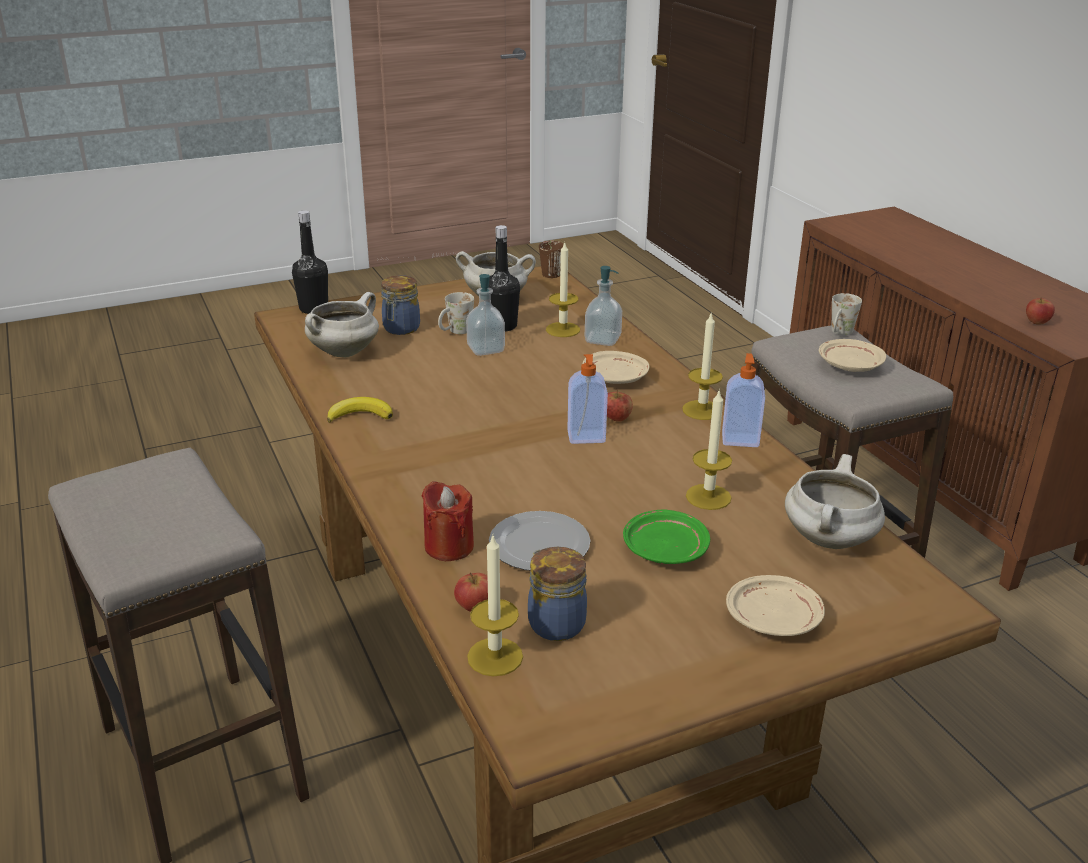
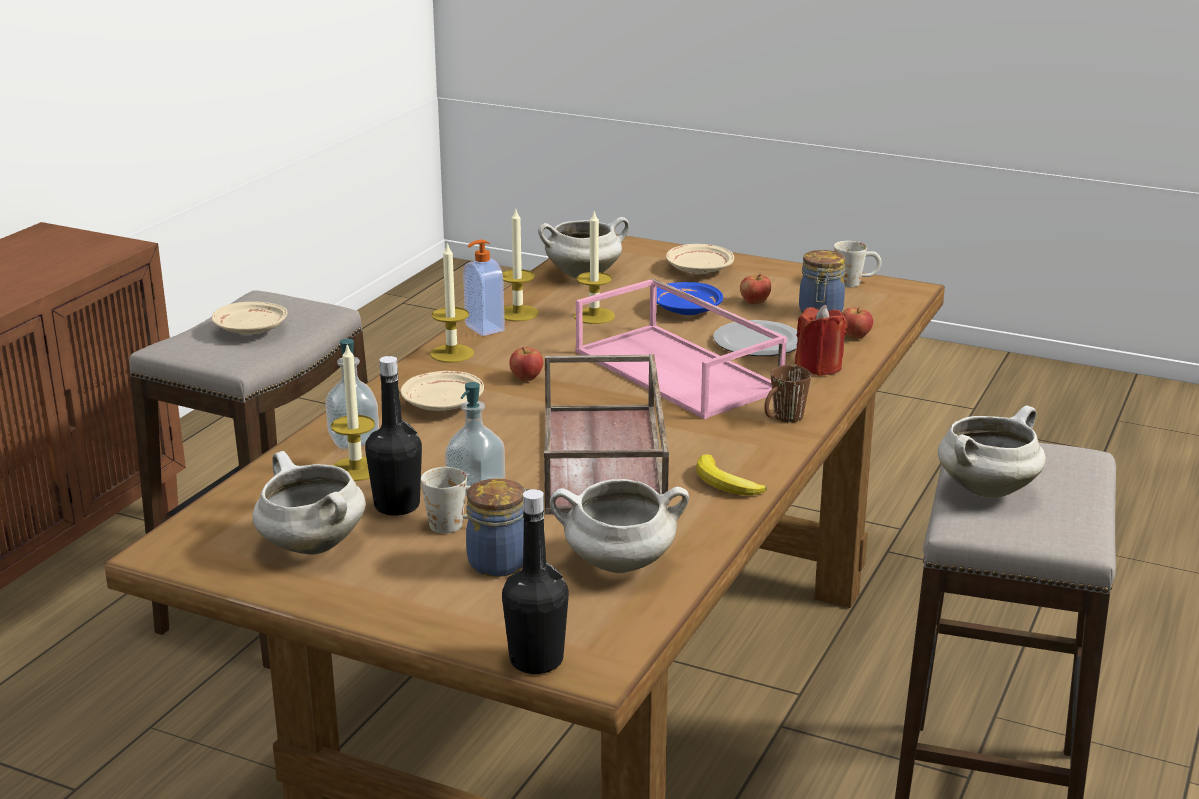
camera: 130 degrees left, 5 degrees down
candle [467,536,523,677] -> candle moved to [502,207,539,322]
brown mug [539,241,564,278] -> brown mug moved to [764,365,811,422]
soap dispenser [567,354,608,444] -> none
green plate [623,510,710,564] -> blue plate [657,282,723,315]
white mug [832,293,862,335] -> white mug moved to [834,241,882,287]
apple [1026,297,1055,325] -> apple moved to [740,272,771,304]
none -> brown tray [544,354,669,515]
none -> pink tray [575,278,787,420]
none -> white cooking pot [938,405,1046,498]

